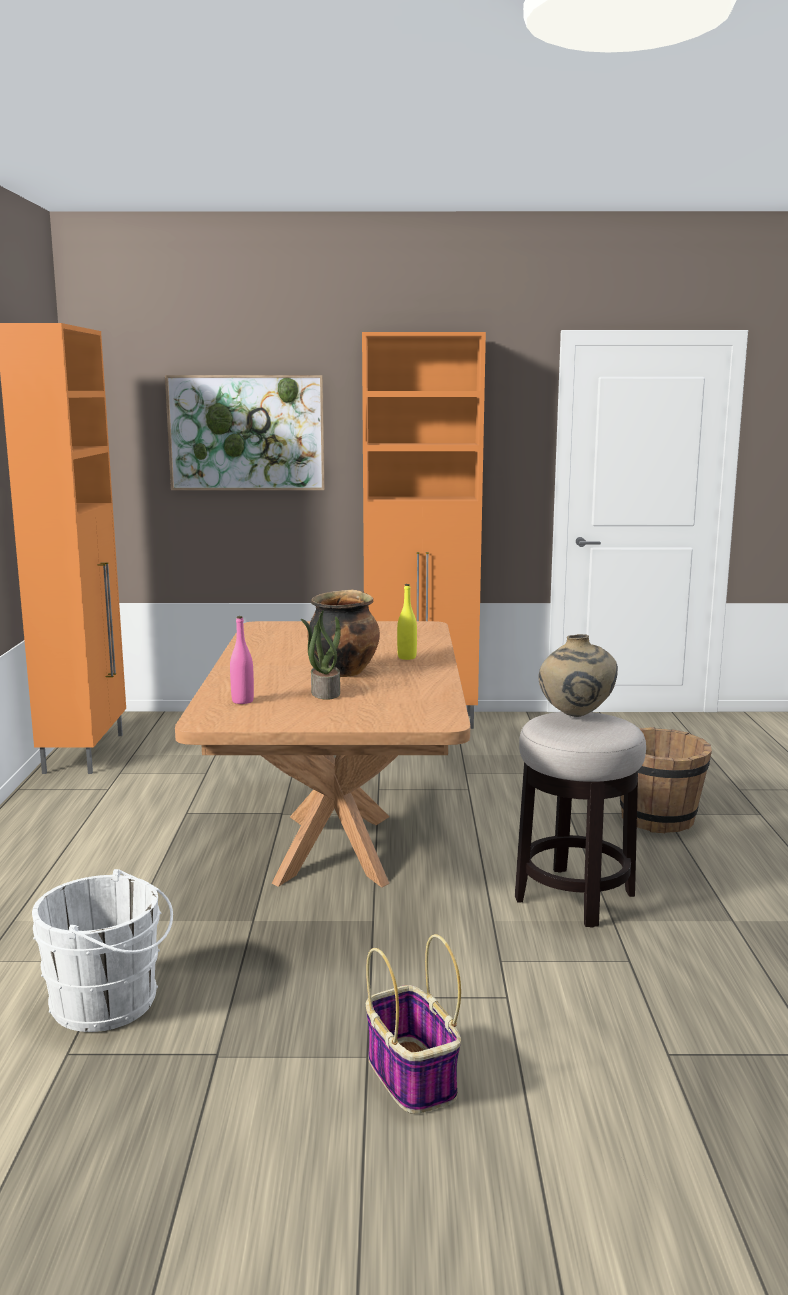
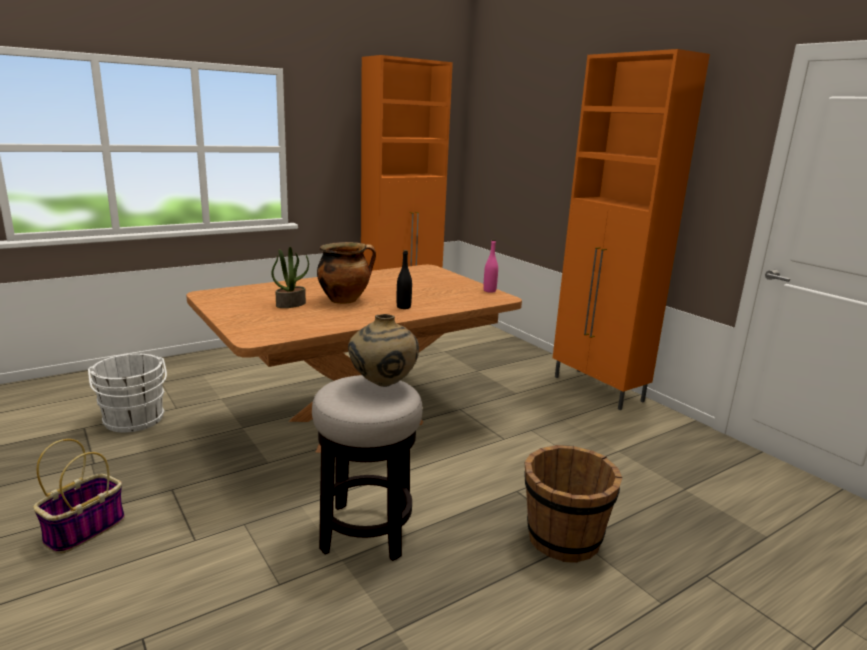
camera: 55 degrees right, 5 degrees up
picture [165,375,325,490] -> none
pink bottle [230,616,254,704] -> pink bottle moved to [483,239,498,293]
yellow bottle [397,584,417,660] -> black bottle [397,250,412,309]

